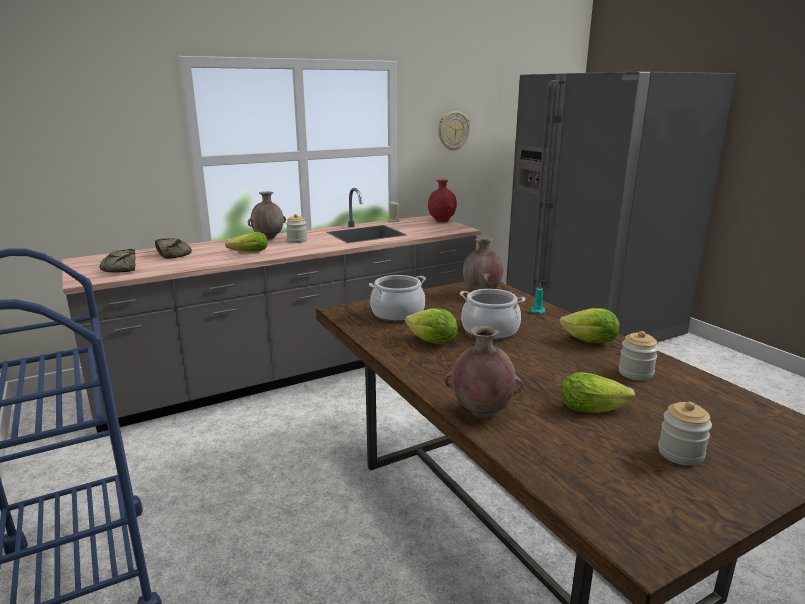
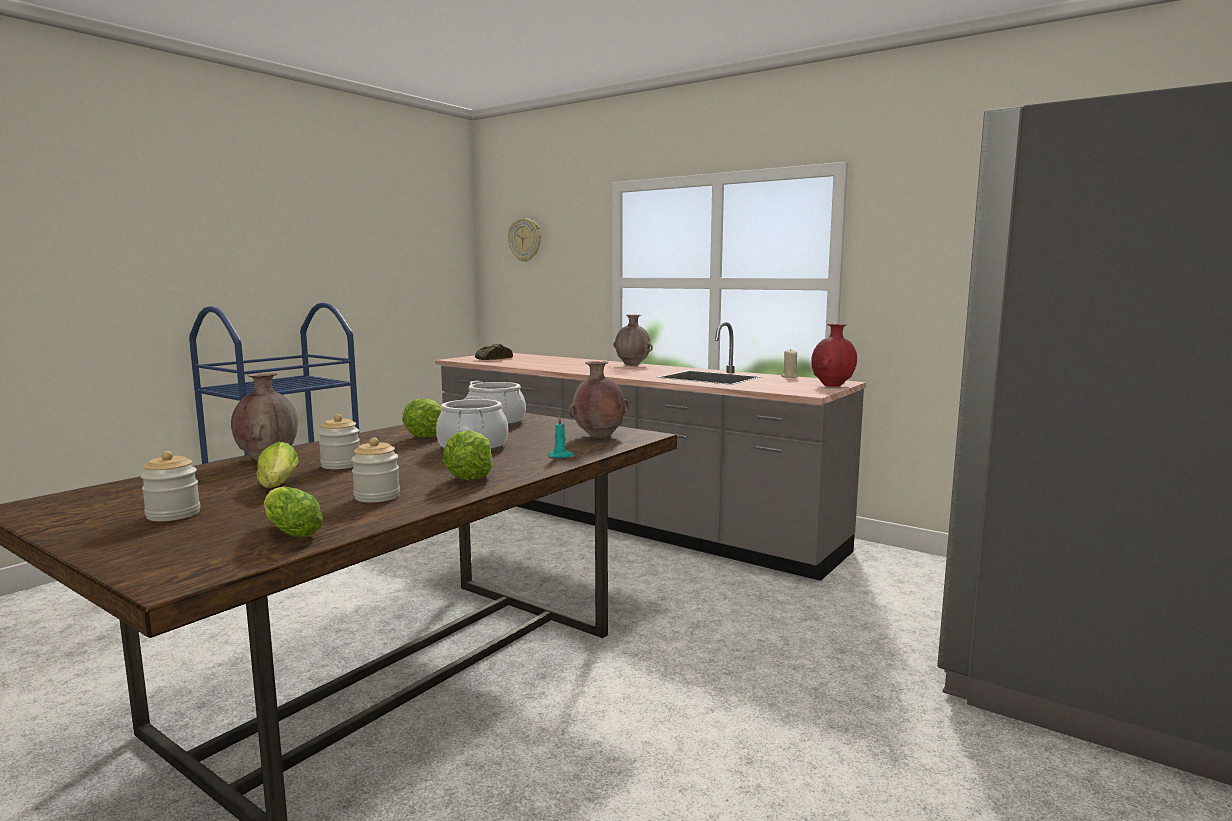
camera: 65 degrees right, 10 degrees down
bread [155,238,192,259] -> none
lettuce [225,232,268,252] -> lettuce moved to [264,486,323,537]
jar [286,214,307,243] -> jar moved to [318,414,360,469]
wall clock [438,111,470,151] -> wall clock moved to [508,218,541,262]

